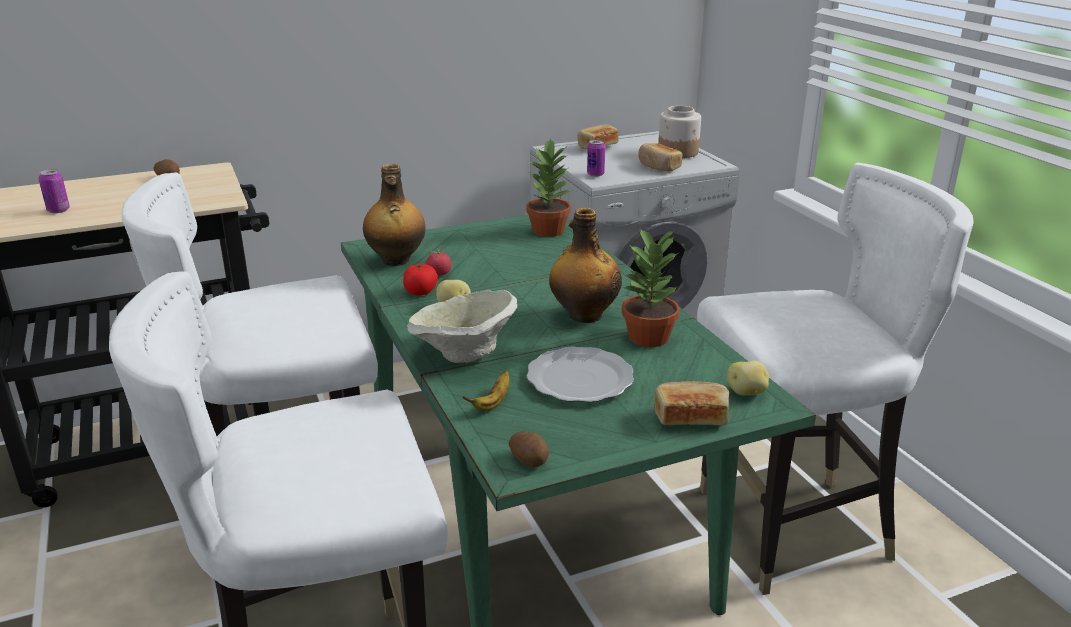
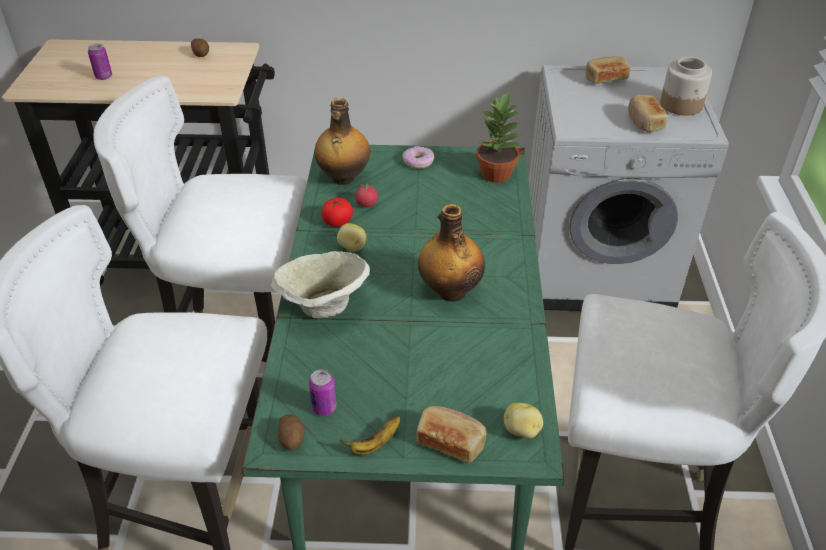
camera: 25 degrees right, 15 degrees up
banana [463,371,509,411] -> banana moved to [340,415,400,455]
plate [526,346,634,403] -> none
can [587,140,605,176] -> can moved to [309,369,337,416]
potted plant [622,228,680,347] -> none
none -> donut [402,146,434,169]

